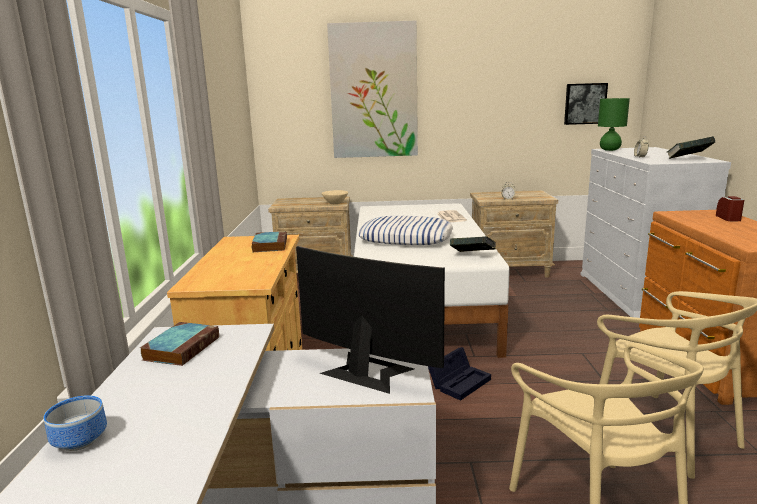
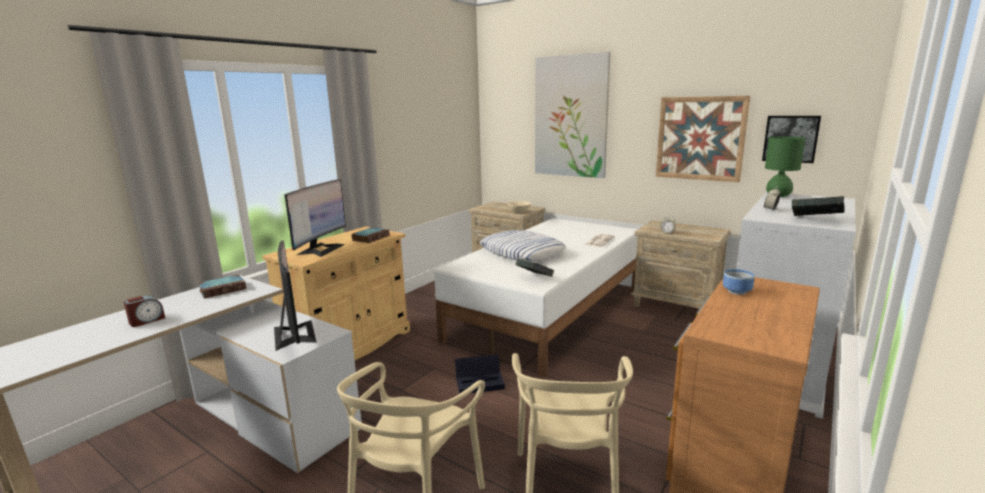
camera: 35 degrees right, 0 degrees up
bowl [43,395,107,451] -> bowl moved to [723,269,754,295]
alarm clock [716,196,744,221] -> alarm clock moved to [123,295,165,327]
none -> monitor [284,179,346,257]
none -> picture [656,96,750,182]

